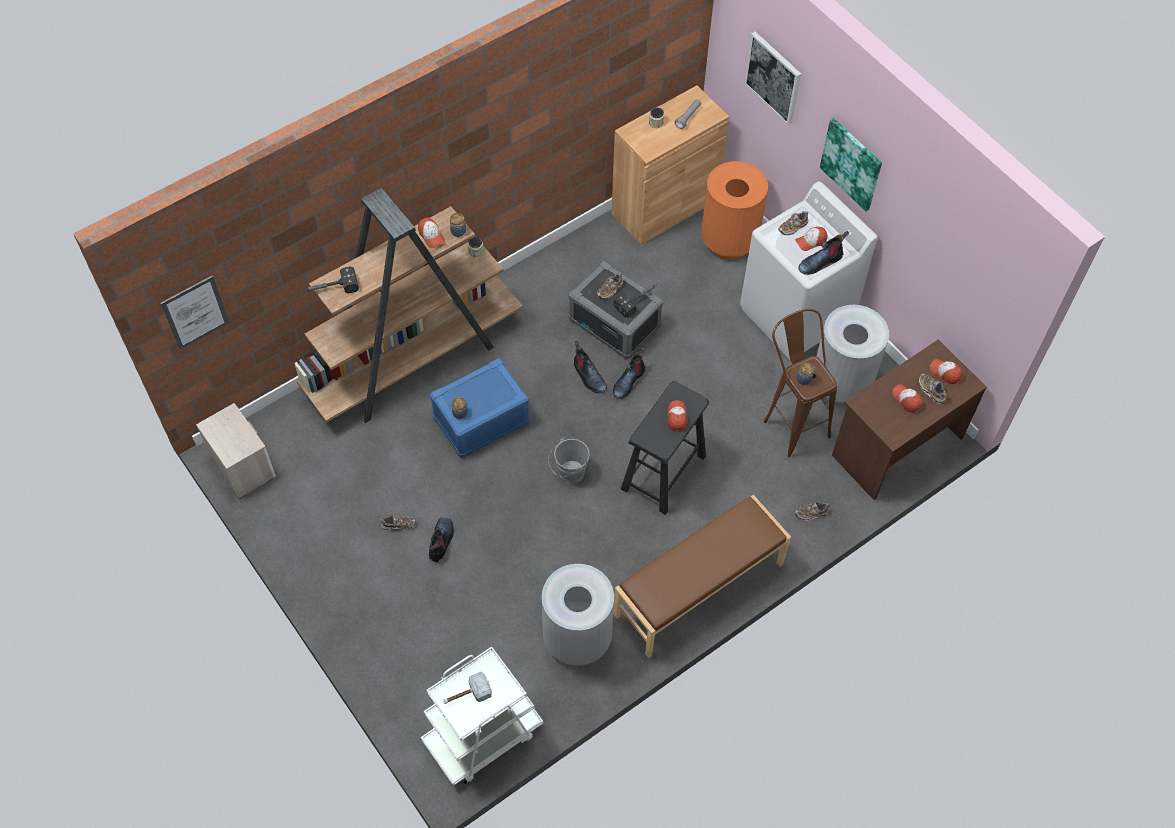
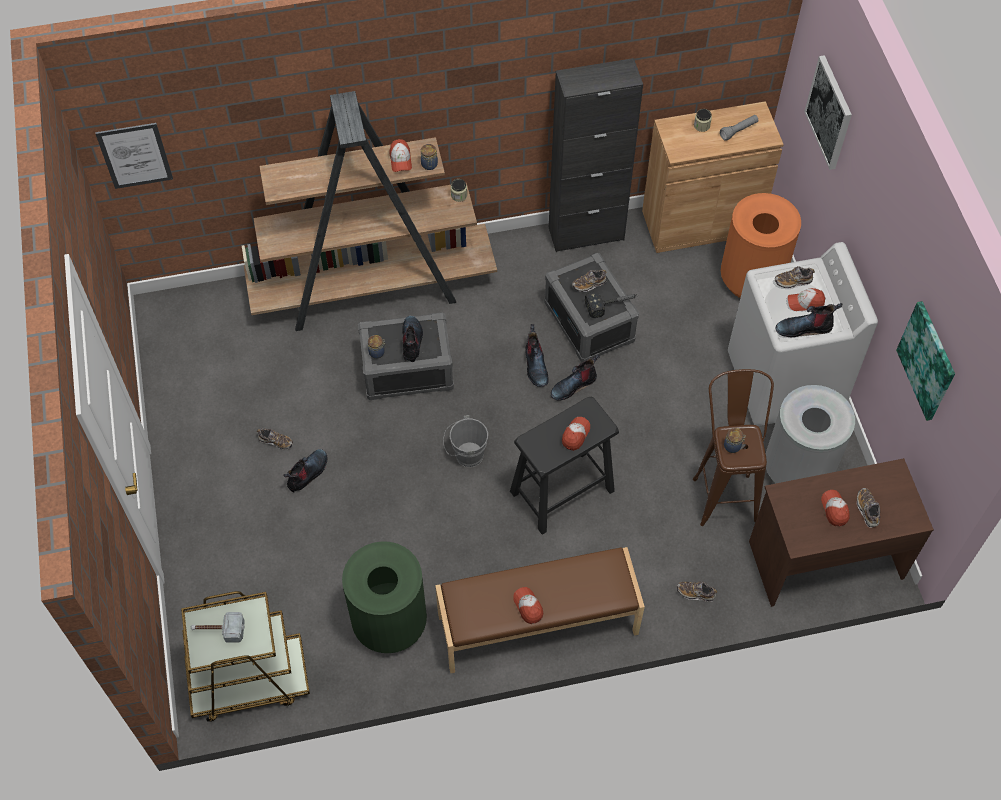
camera: 25 degrees right, 0 degrees up
nightstand [196,403,276,499] -> none
hammer [304,266,359,293] -> none
white cart [421,646,543,786] -> brown cart [181,591,310,722]
blue storage box [430,358,530,458] -> grey storage box [358,312,454,400]
grey trash can [542,564,614,666] -> green trash can [342,541,427,653]
picture [820,118,882,211] -> picture moved to [896,301,955,421]
cap [930,359,963,384] -> cap moved to [513,587,543,624]
none -> boot [402,316,423,362]
none -> black cabinet [549,58,643,252]

